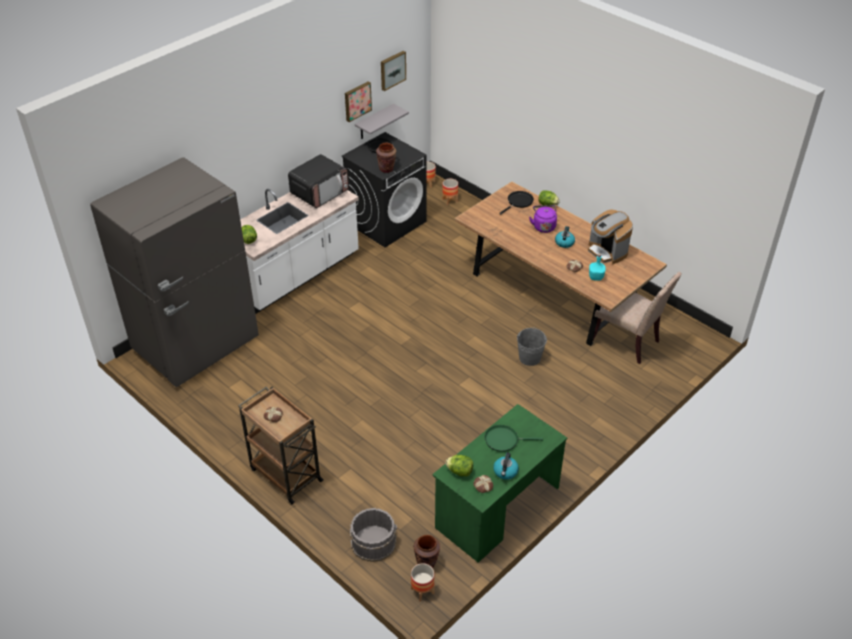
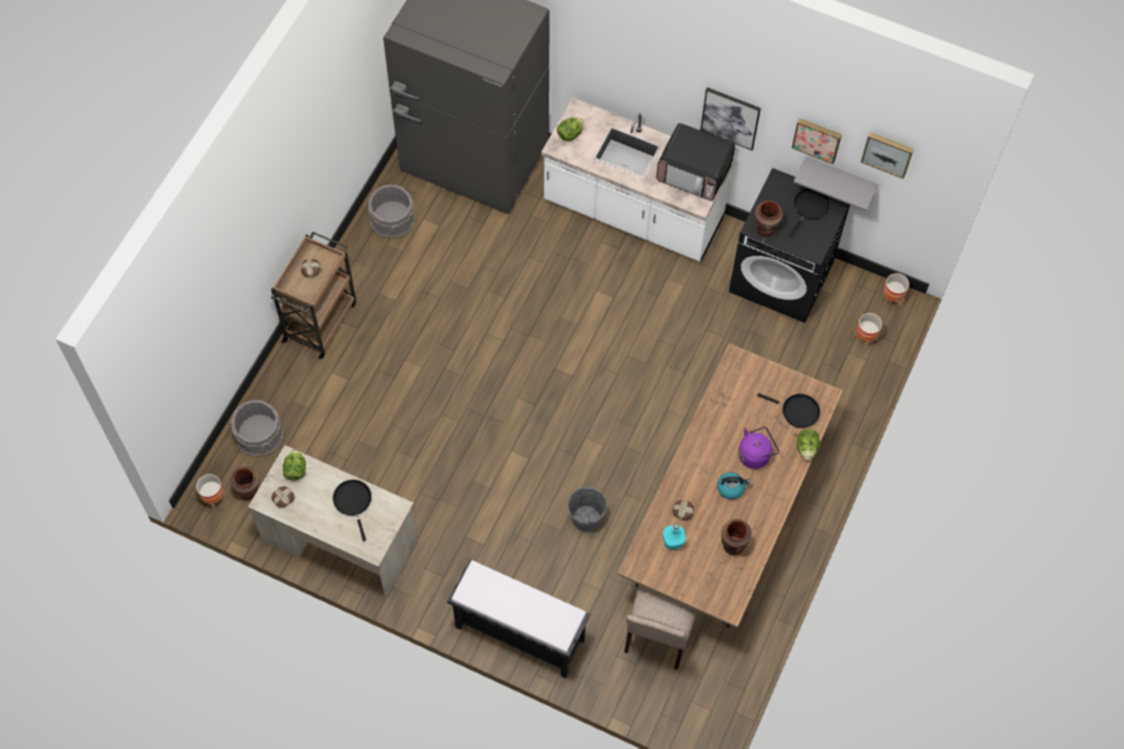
camera: 70 degrees right, 20 degrees up
green desk [432,404,567,563] -> beige desk [248,445,418,599]
green frying pan [485,425,543,452] -> black frying pan [333,480,372,541]
kettle [493,452,519,480] -> none
coffee machine [588,209,633,264] -> brown vase [721,519,752,555]
none -> grey bucket [368,184,415,239]
none -> black bench [447,559,591,678]
none -> picture [700,87,761,150]

